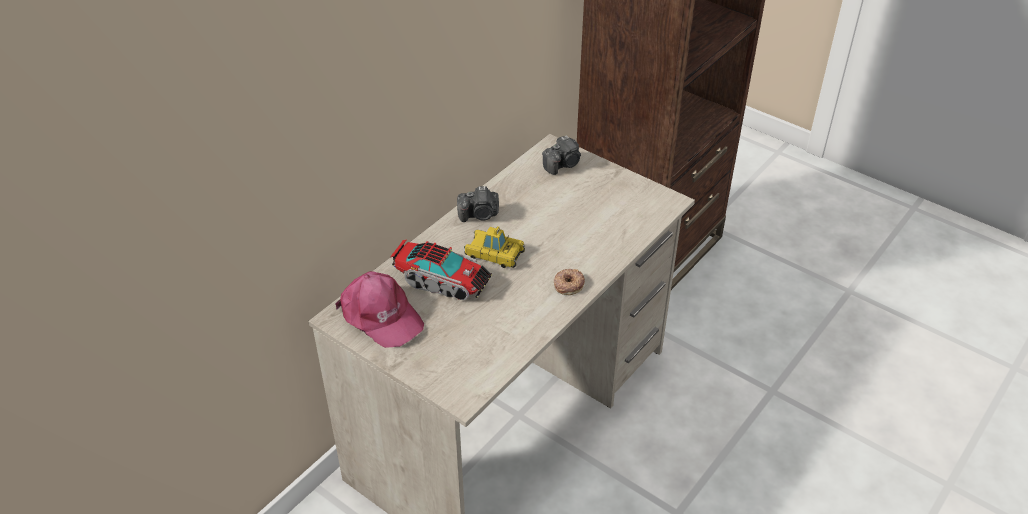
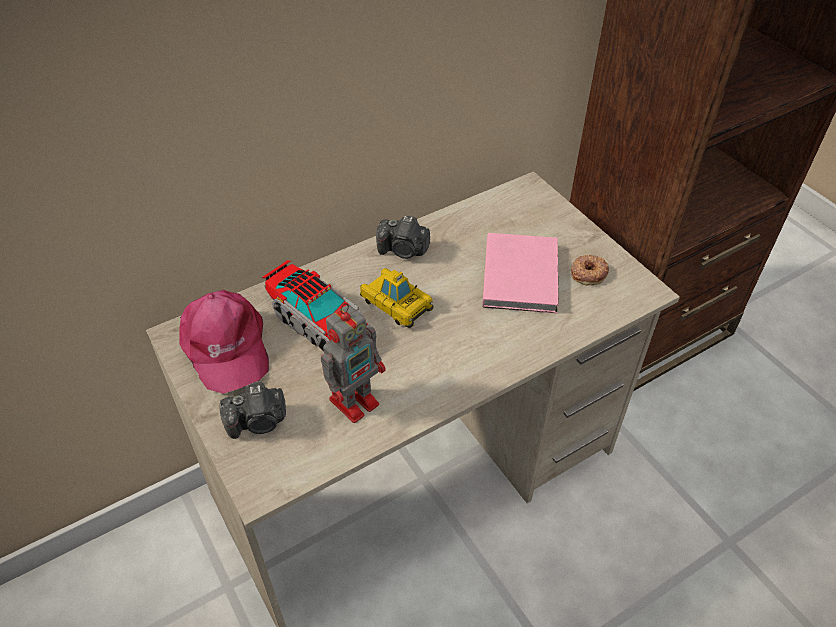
camera: 20 degrees right, 5 degrees up
camera [542,135,581,175] -> camera moved to [220,382,286,439]
donut [554,269,585,295] -> donut moved to [571,255,609,285]
none -> toy robot [321,303,386,423]
none -> pink book [482,233,559,313]

